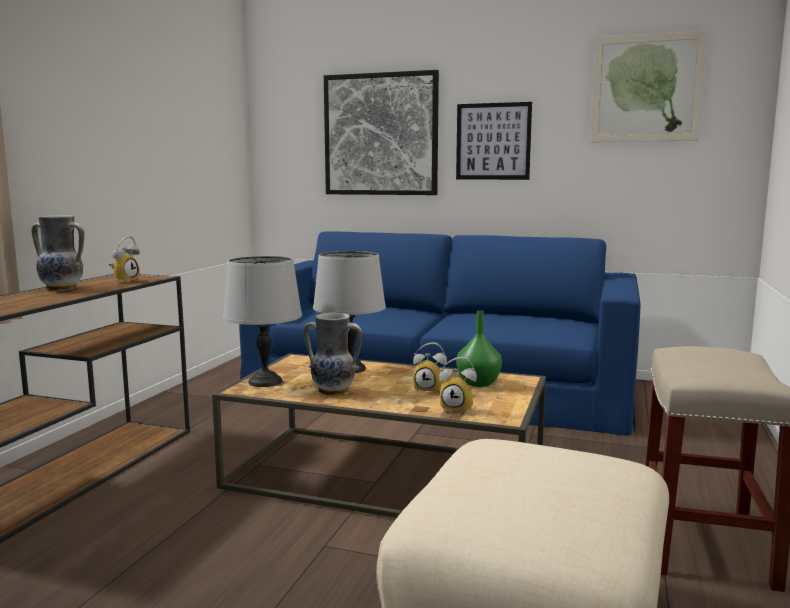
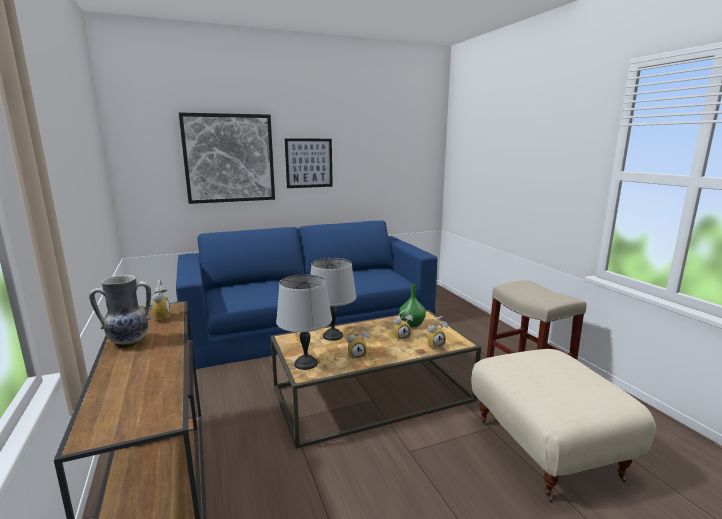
camera: 40 degrees left, 5 degrees up
vase [304,313,362,396] -> alarm clock [347,326,369,360]
picture [590,31,707,142] -> none

